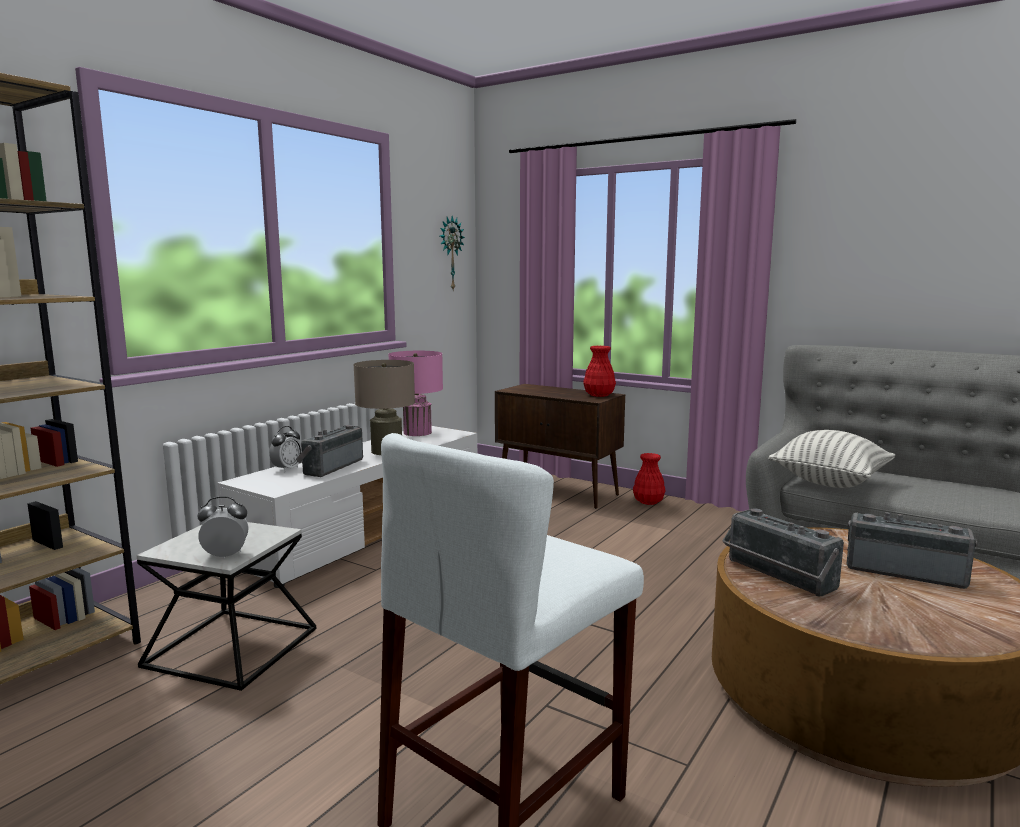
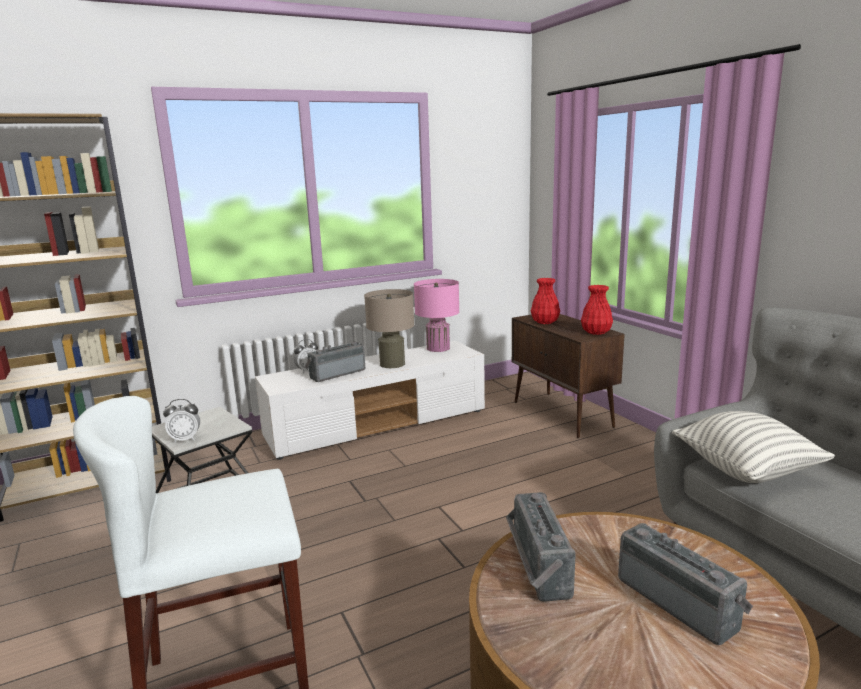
camera: 30 degrees right, 5 degrees up
alarm clock [198,496,248,558] -> alarm clock turned 150 degrees clockwise [163,399,200,443]
wall clock [440,216,465,290] -> none
red vase [633,453,666,505] -> red vase moved to [531,278,560,324]

